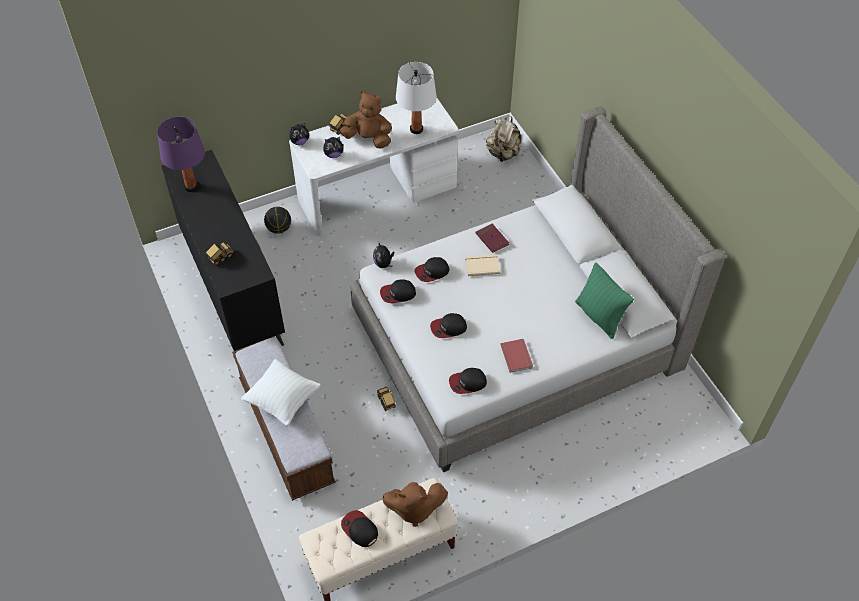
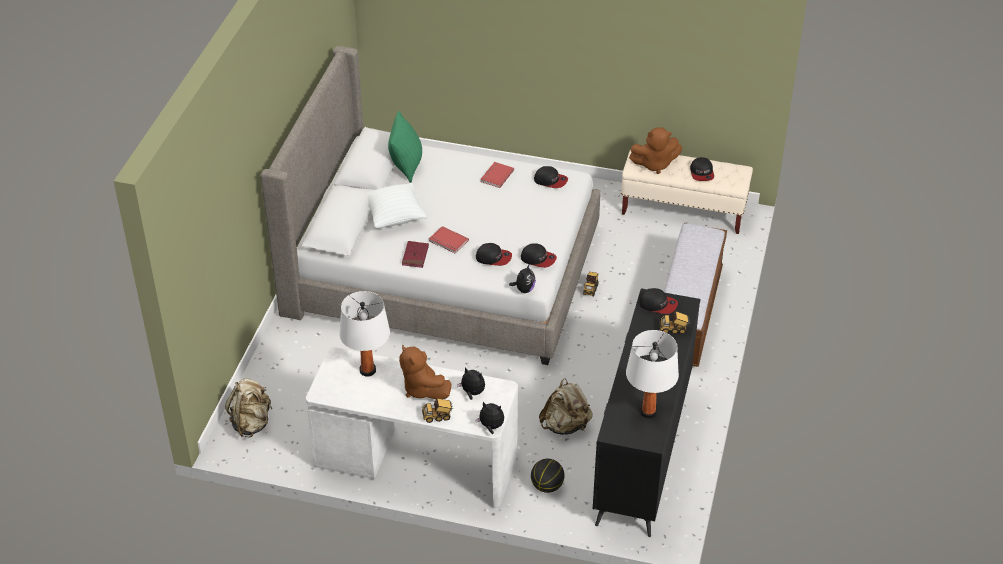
camera: 140 degrees left, 10 degrees down
purple table lamp [157,117,205,192] -> white table lamp [626,330,679,418]
white pillow [241,359,321,426] -> white pillow moved to [367,183,427,228]
brown plush toy [382,482,448,527] -> brown plush toy turned 135 degrees clockwise [629,127,682,174]
cap [430,313,467,338] -> cap moved to [639,288,678,314]
beige book [465,254,500,276] -> red book [429,226,469,254]
none -> beige backpack [539,378,593,435]

